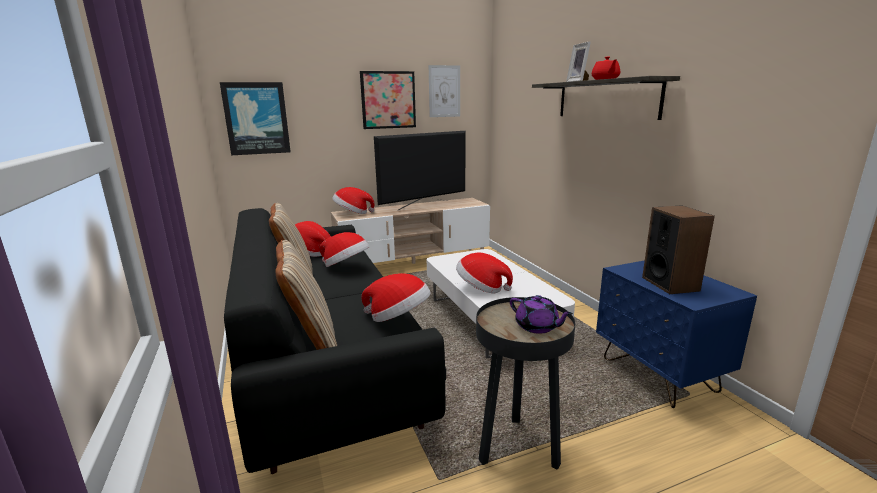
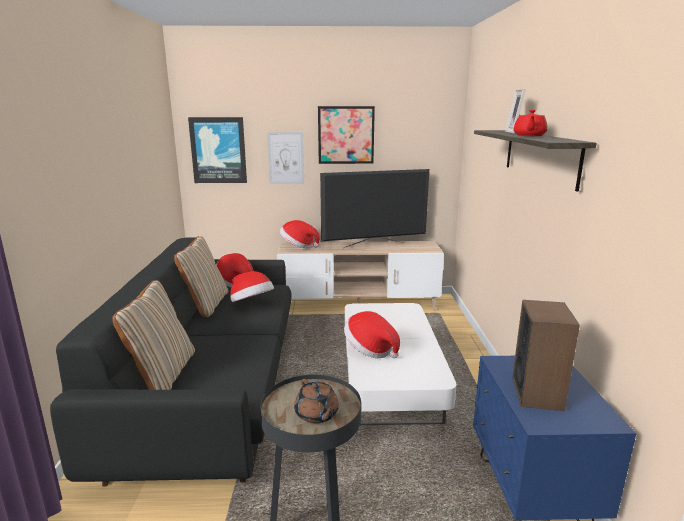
camera: 20 degrees right, 0 degrees up
hat [361,273,431,322] -> none
picture [429,65,460,117] -> picture moved to [267,132,304,184]
purple teapot [510,295,573,334] -> brown teapot [294,379,339,424]

